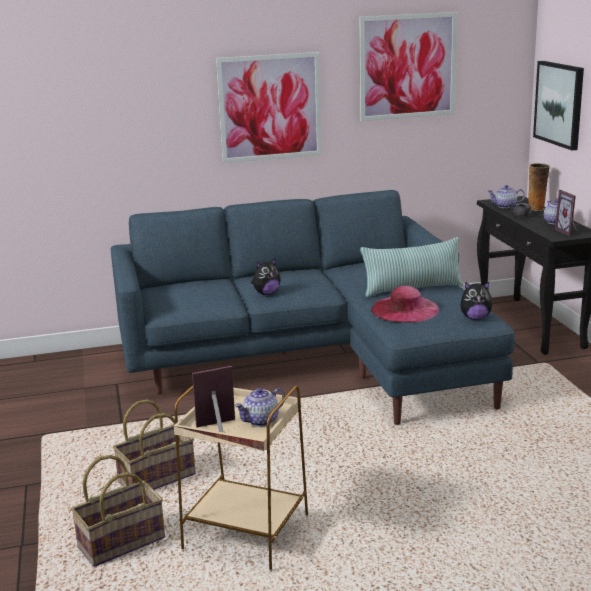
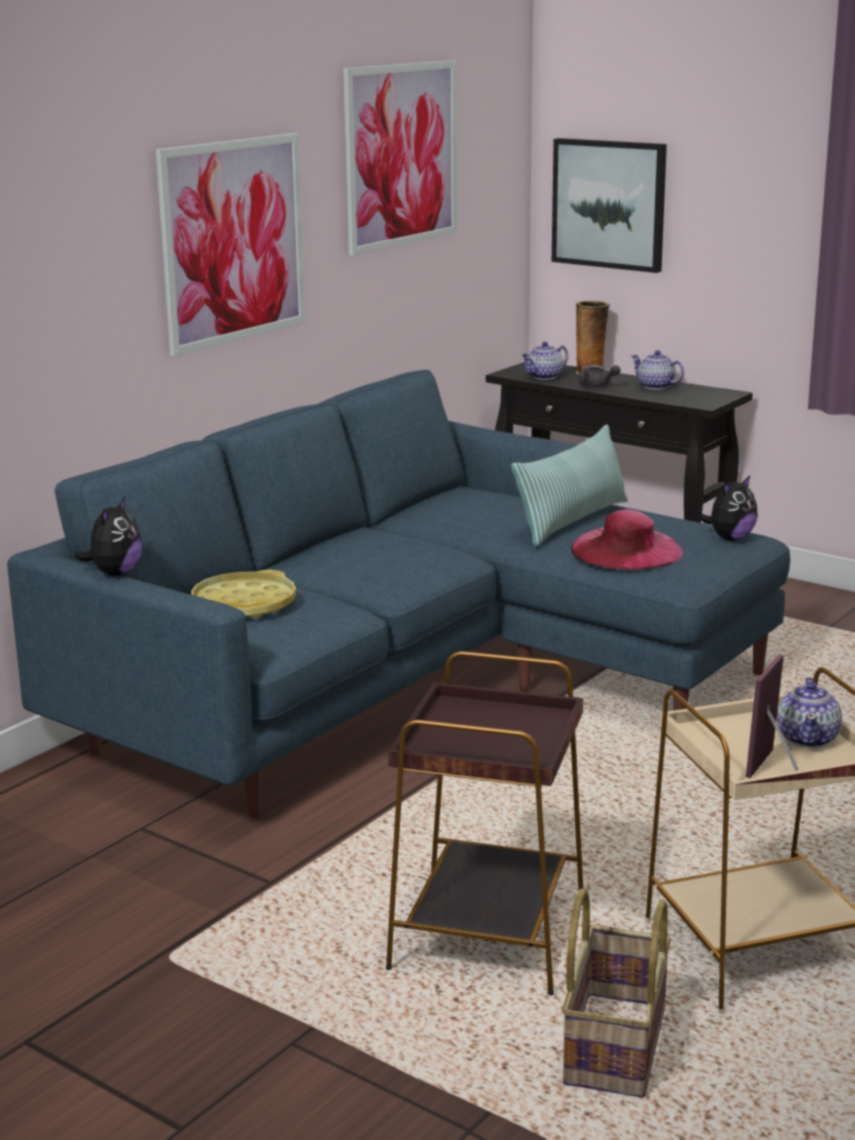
camera: 40 degrees left, 0 degrees up
basket [113,399,196,490] -> brown side table [386,651,583,995]
plush toy [251,259,281,295] -> plush toy moved to [74,497,142,576]
picture frame [555,190,577,236] -> none
none -> yellow tray [191,570,296,619]

